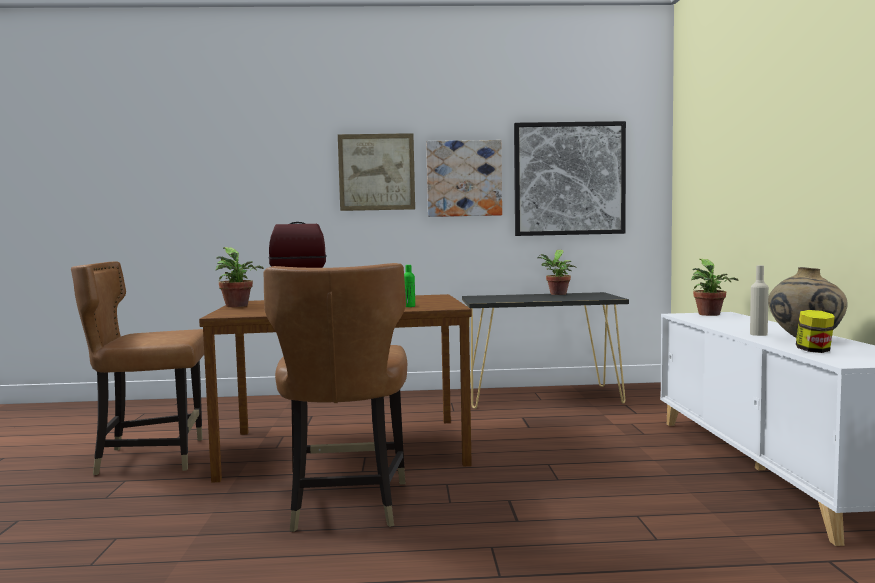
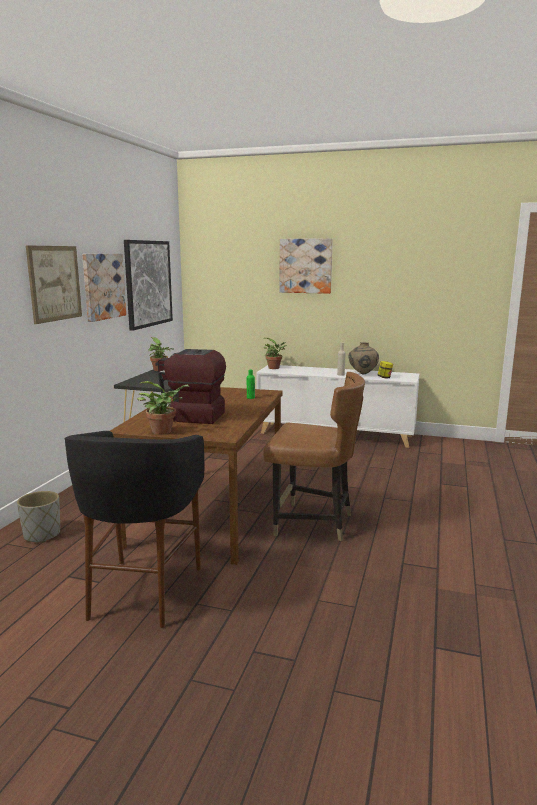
camera: 70 degrees left, 10 degrees up
brown chair [71,261,204,475] -> black stool [64,431,204,628]
none -> grey planter [17,491,60,543]
none -> picture [279,238,333,294]

